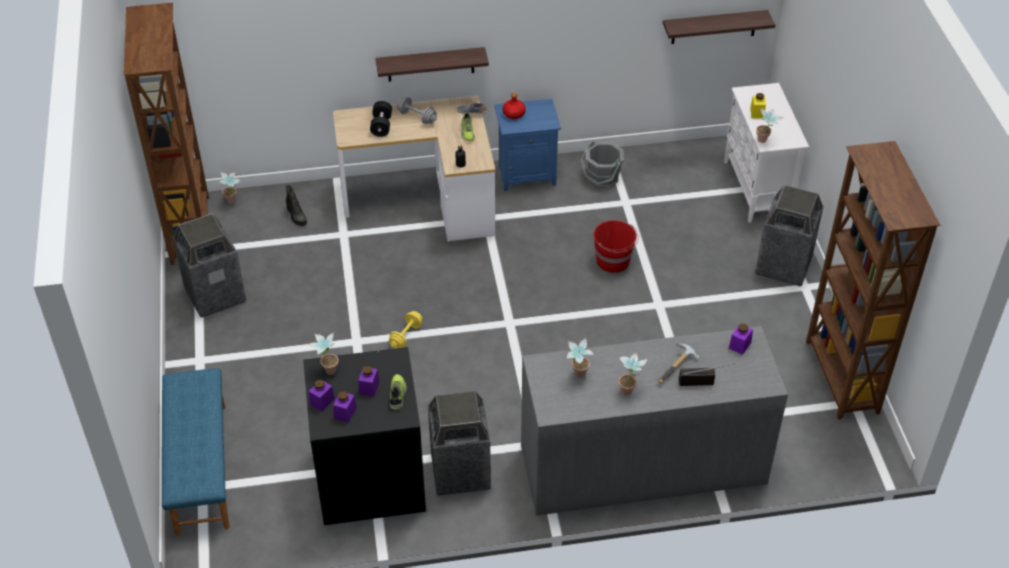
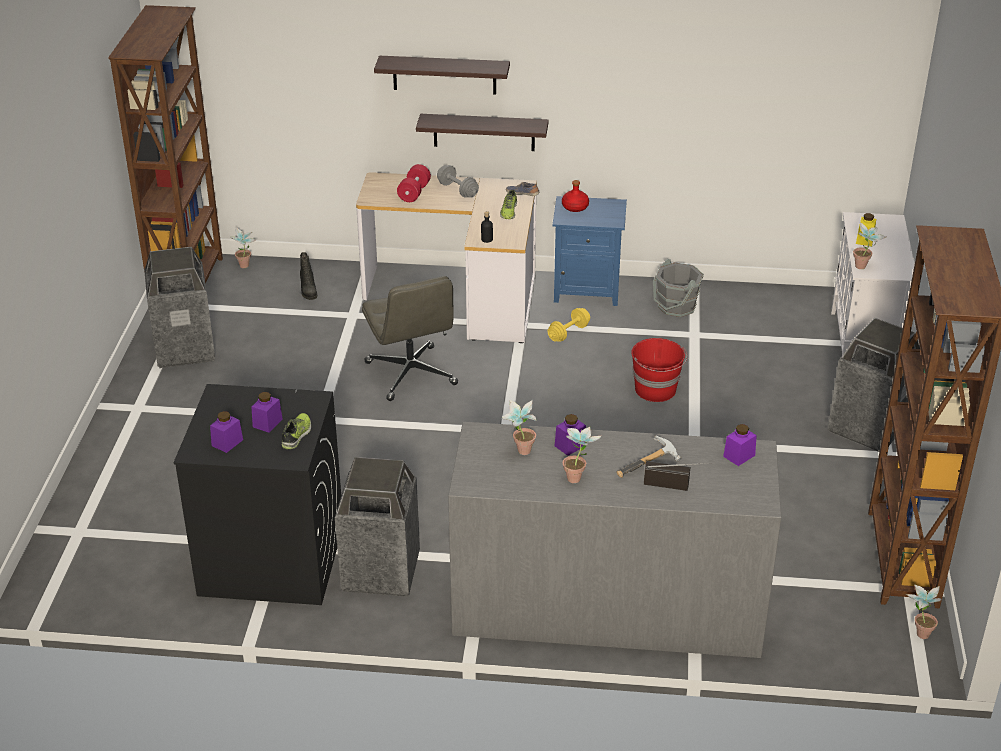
camera: 15 degrees right, 10 degrees down
blue bench [162,368,230,536] -> none
potted plant [308,332,339,375] -> potted plant moved to [906,584,942,639]
purple jar [309,379,335,412] -> purple jar moved to [555,414,586,456]
black dumbbell [370,101,392,137] -> red dumbbell [397,164,431,202]
yellow dumbbell [389,311,423,348] -> yellow dumbbell moved to [547,308,590,342]
shelf [663,10,775,44] -> shelf moved to [374,56,510,95]
none -> grey office chair [362,276,458,401]

